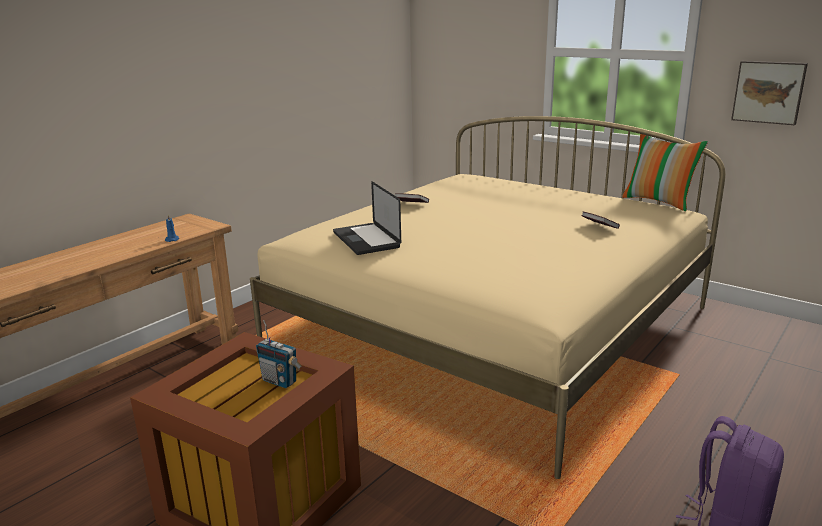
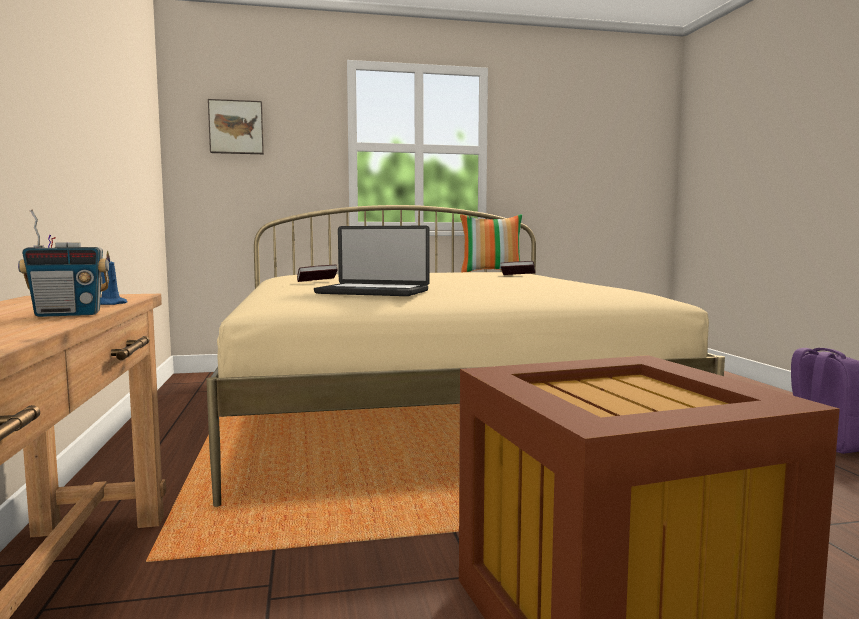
camera: 50 degrees left, 15 degrees down
radio [256,320,302,388] -> radio moved to [18,209,109,317]
picture [731,61,808,125] -> picture moved to [208,99,264,154]

